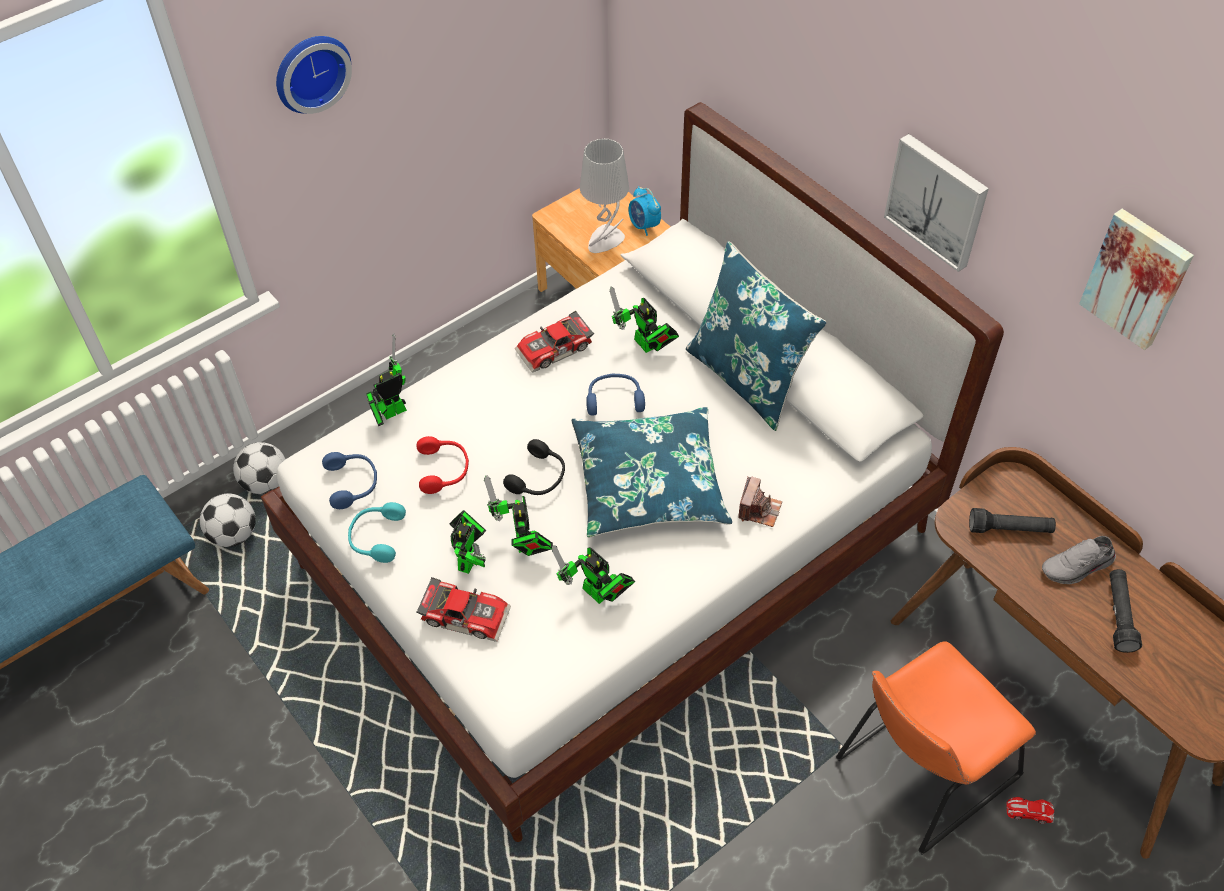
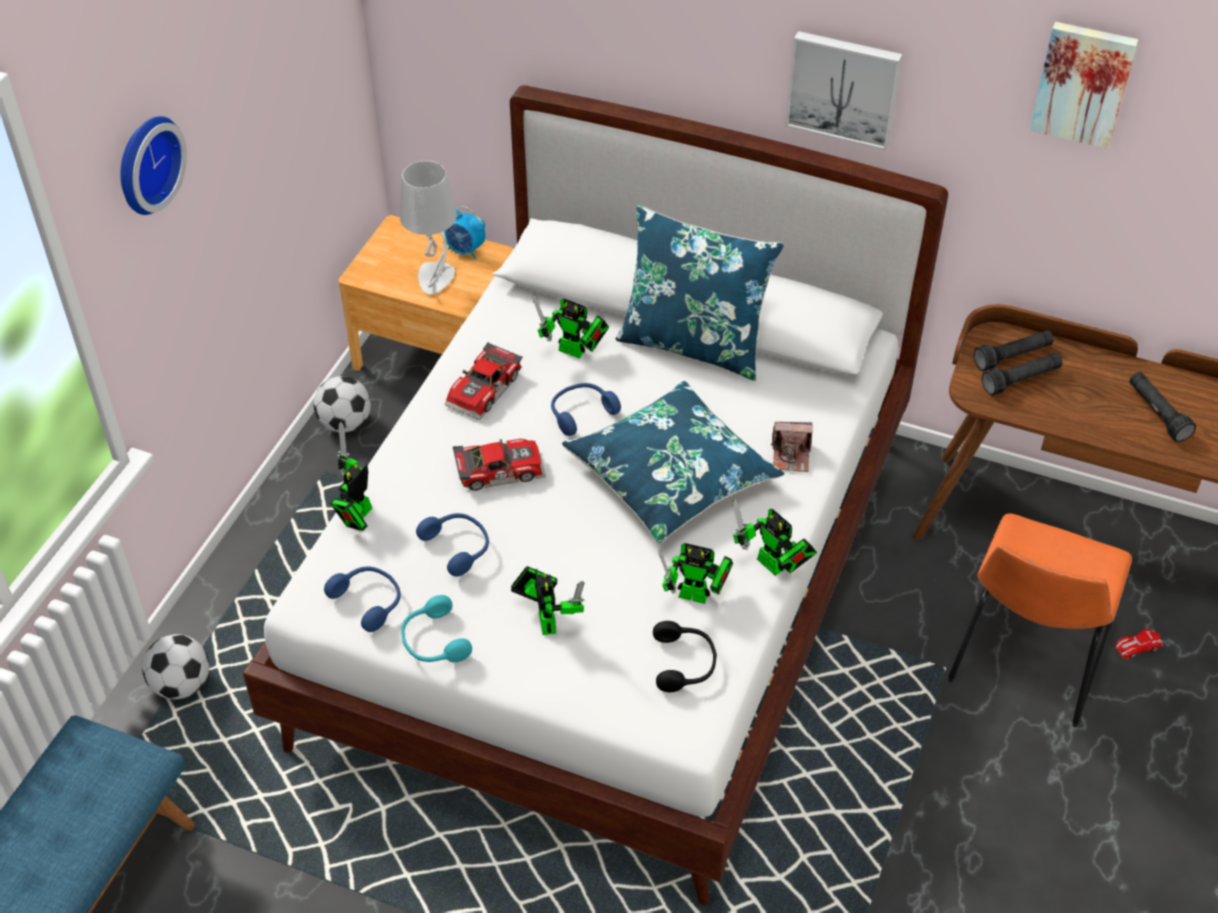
camera: 30 degrees left, 5 degrees down
football [200,493,256,547] -> football moved to [313,376,371,432]
toy car [416,577,511,642] -> toy car moved to [453,439,546,491]
red headphones [417,436,469,494] -> blue headphones [416,513,489,576]
toy robot [484,475,553,556] -> toy robot moved to [733,499,817,576]
black headphones [503,439,565,495] -> black headphones moved to [653,621,717,692]
camera [738,476,782,527] -> camera turned 105 degrees clockwise [771,422,813,472]
grey shoe [1042,536,1116,584] -> none
none -> black flashlight [974,330,1054,371]

